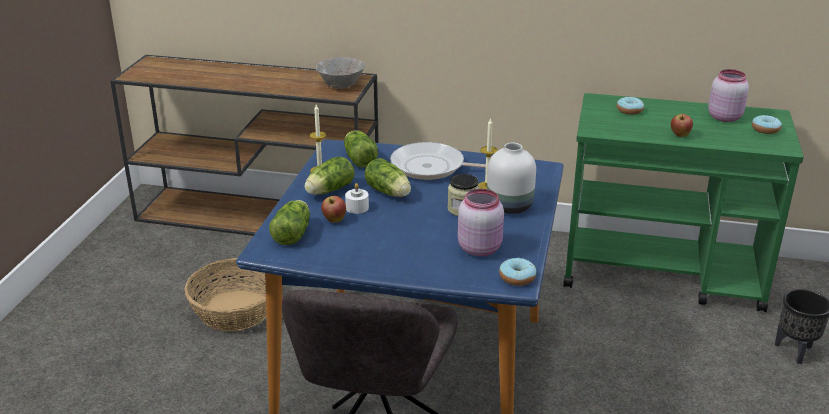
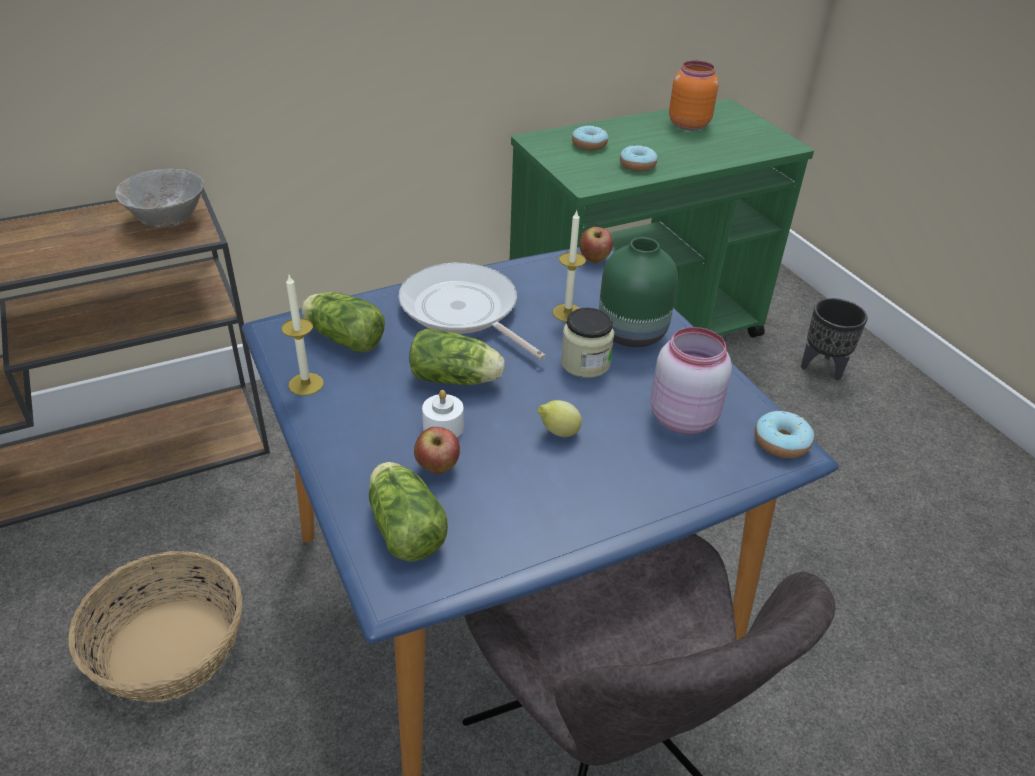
camera: 40 degrees left, 10 degrees up
lettuce [305,157,354,195] -> none
frying pan [390,142,486,180] -> frying pan turned 75 degrees clockwise [399,263,546,360]
white vase [487,142,536,214] -> green vase [599,237,678,347]
apple [671,114,693,137] -> apple moved to [579,227,613,263]
pink jar [708,69,749,122] -> orange jar [669,60,719,130]
donut [752,115,782,134] -> donut moved to [620,145,657,171]
none -> lemon [538,400,582,437]

